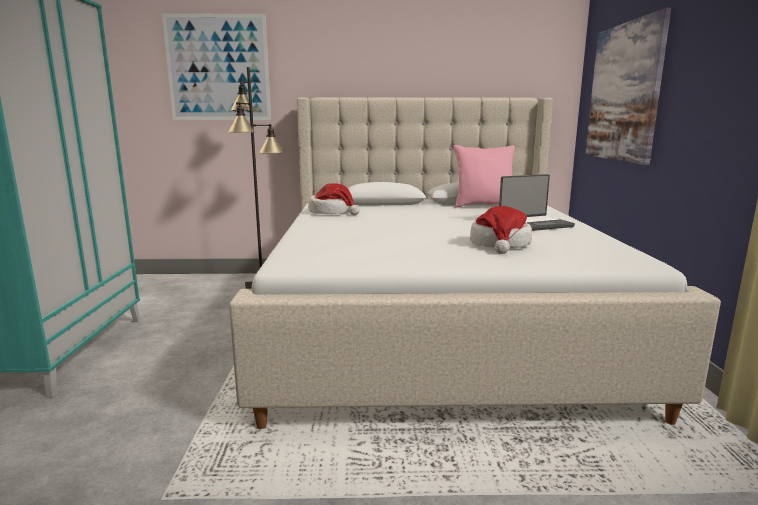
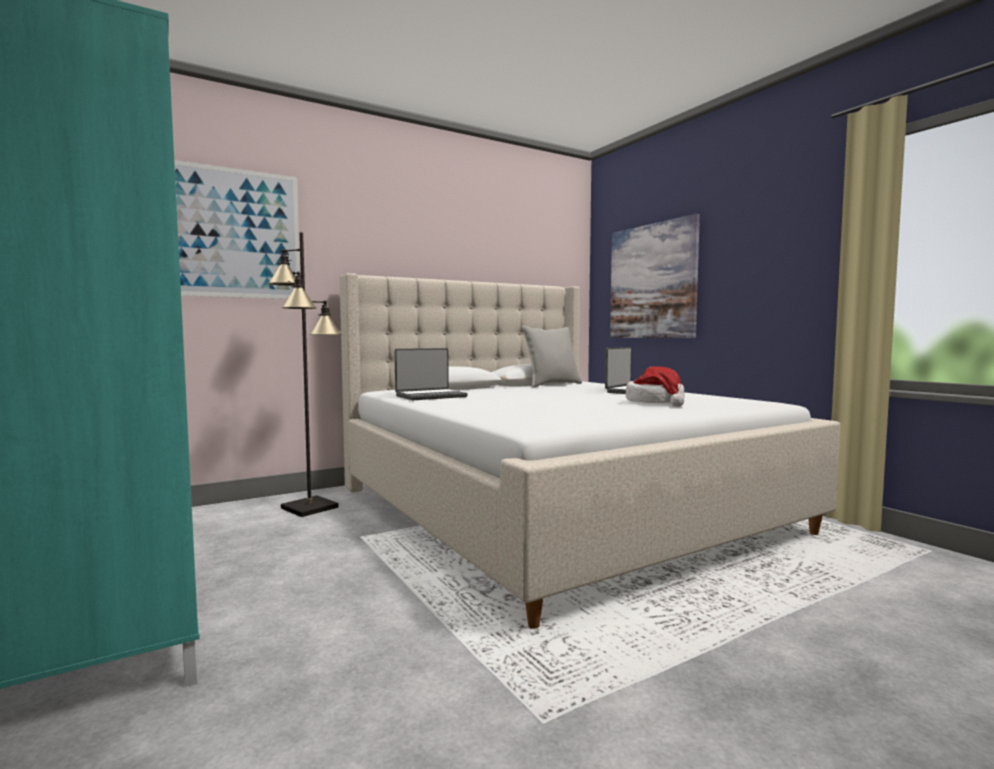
camera: 30 degrees left, 10 degrees down
hat [308,183,360,215] -> laptop [394,348,468,400]
pink pillow [453,145,515,208] -> grey pillow [522,326,582,387]

